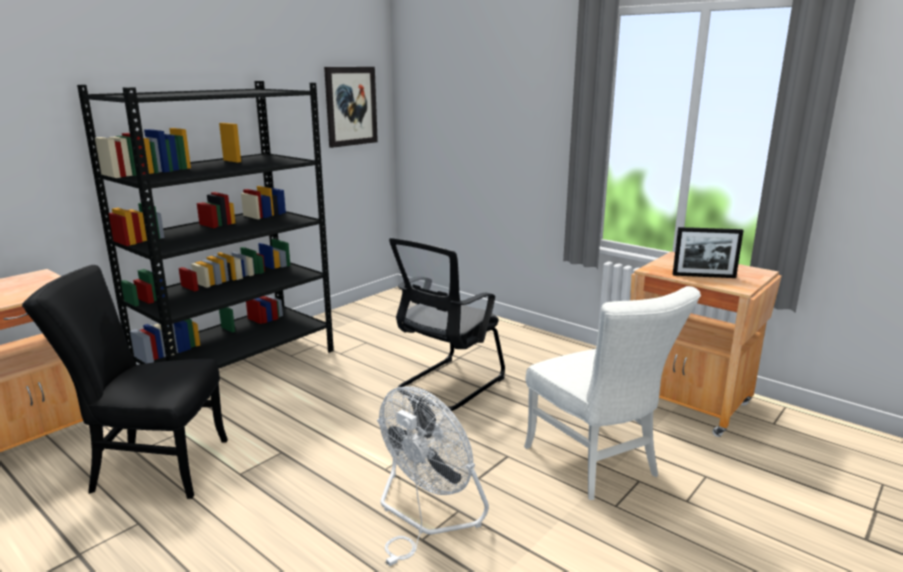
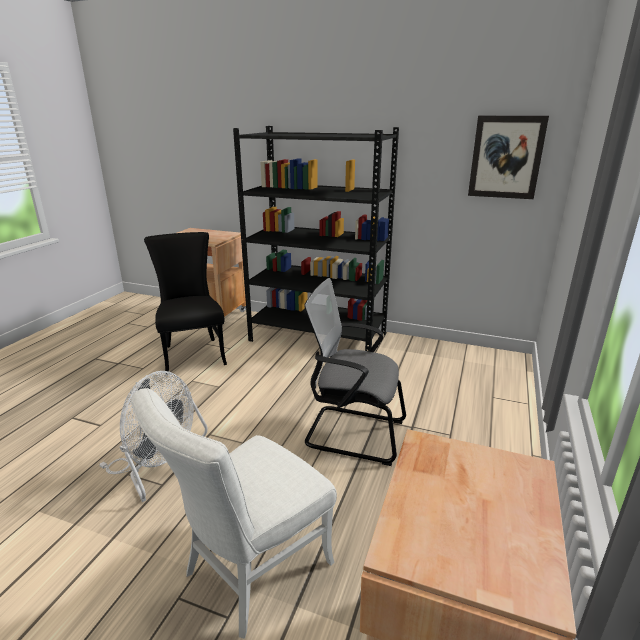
camera: 70 degrees right, 5 degrees up
picture frame [673,227,744,278] -> none

